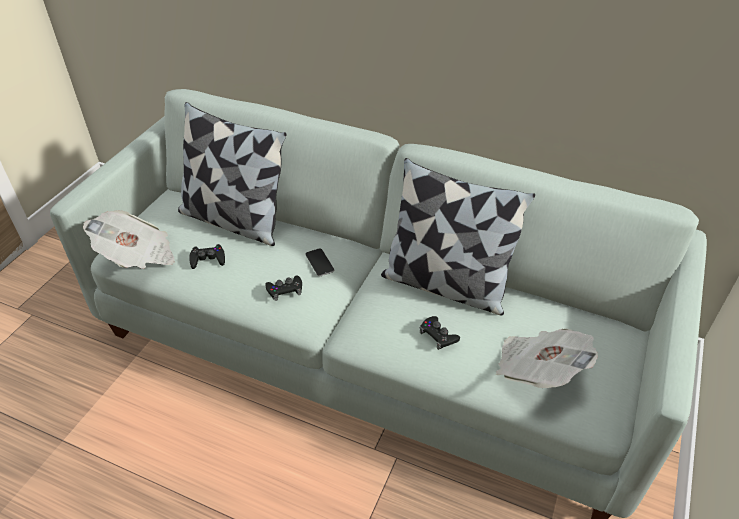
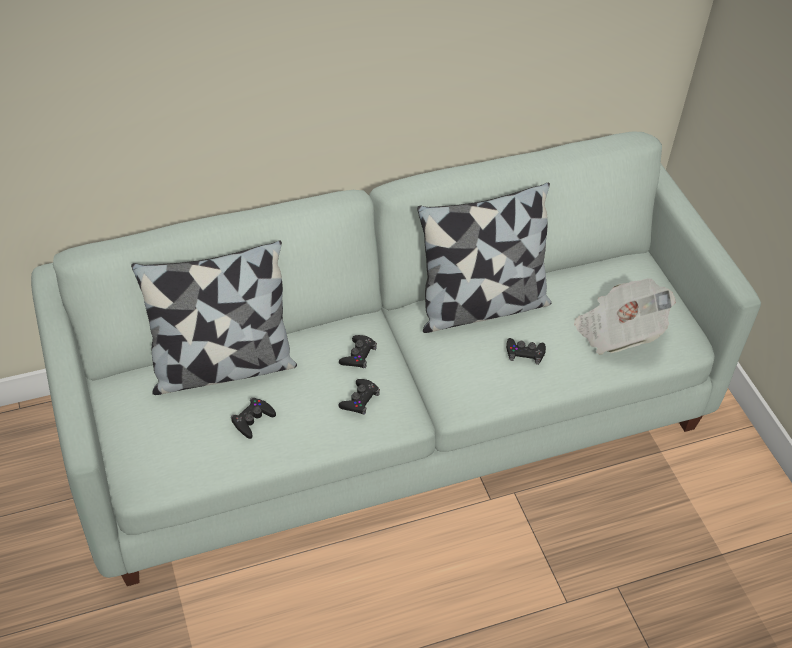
camera: 45 degrees left, 5 degrees up
newspaper [83,210,175,269] -> none
phone [306,248,334,276] -> black game controller [339,335,377,368]

